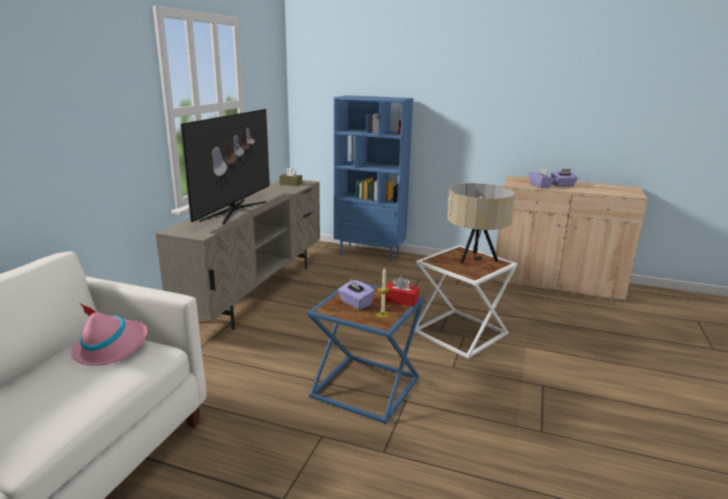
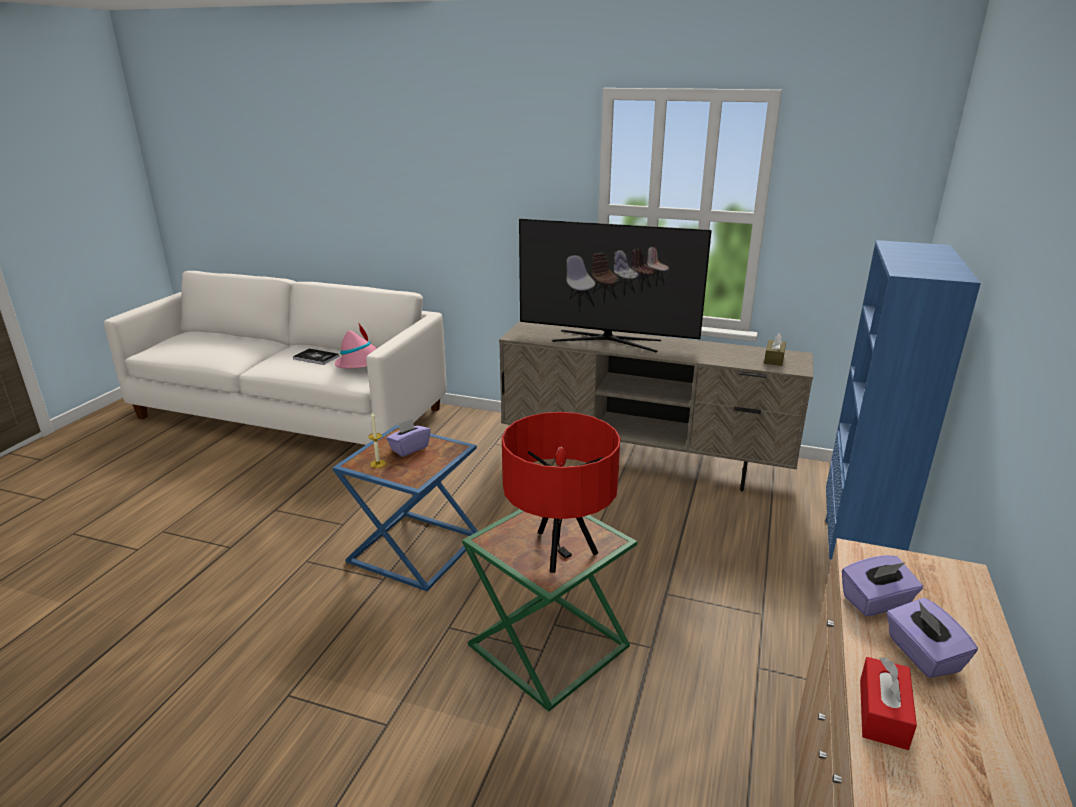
camera: 90 degrees right, 5 degrees up
red tissue box [385,276,419,307] -> red tissue box moved to [860,657,917,750]
white side table [414,245,517,359] -> green side table [462,509,637,711]
beige table lamp [447,183,515,263] -> red table lamp [502,412,620,573]
none -> book [293,349,339,365]

